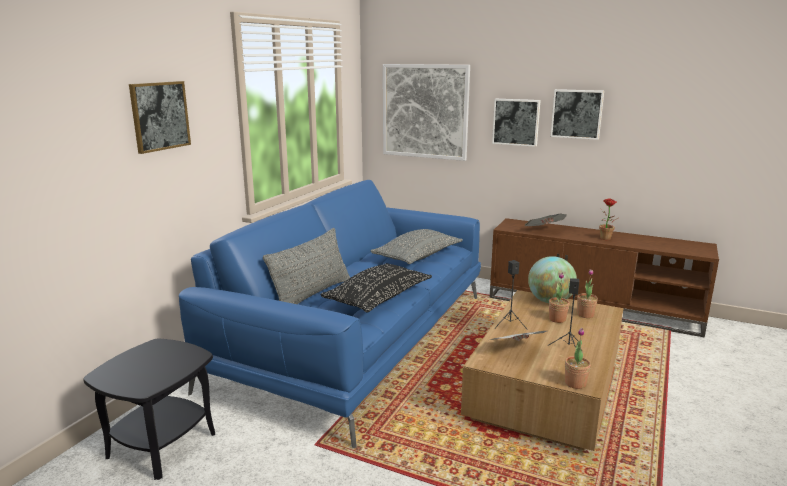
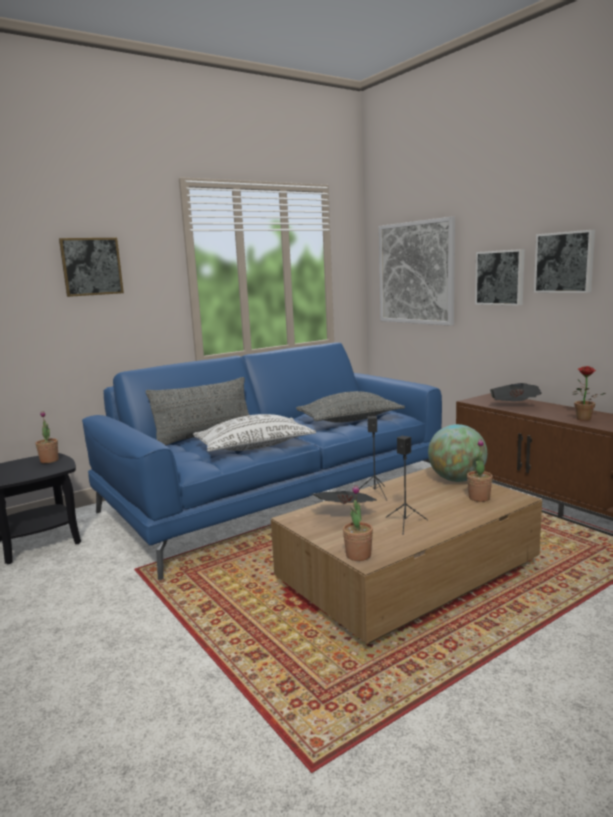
camera: 30 degrees right, 5 degrees down
black pillow [321,263,432,313] -> white pillow [193,414,316,452]
potted plant [549,273,570,323] -> potted plant moved to [36,411,59,463]

